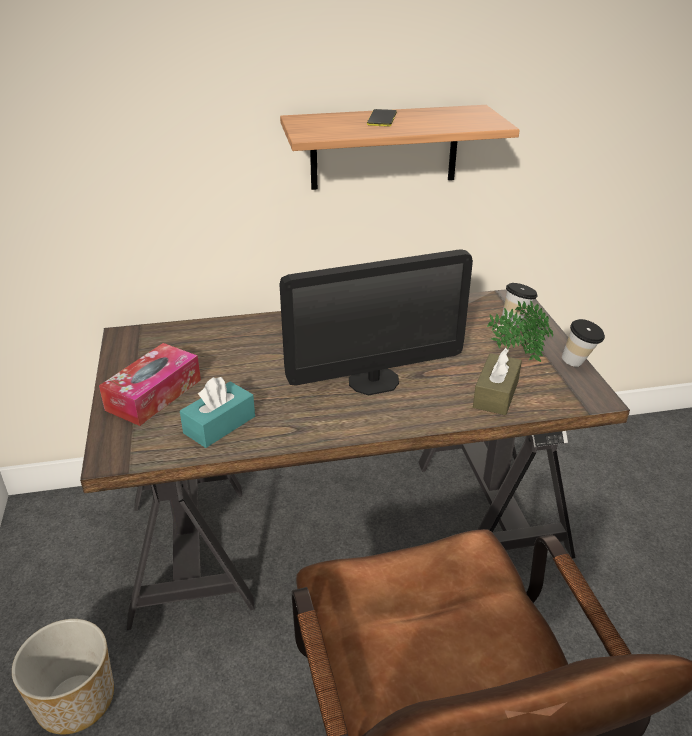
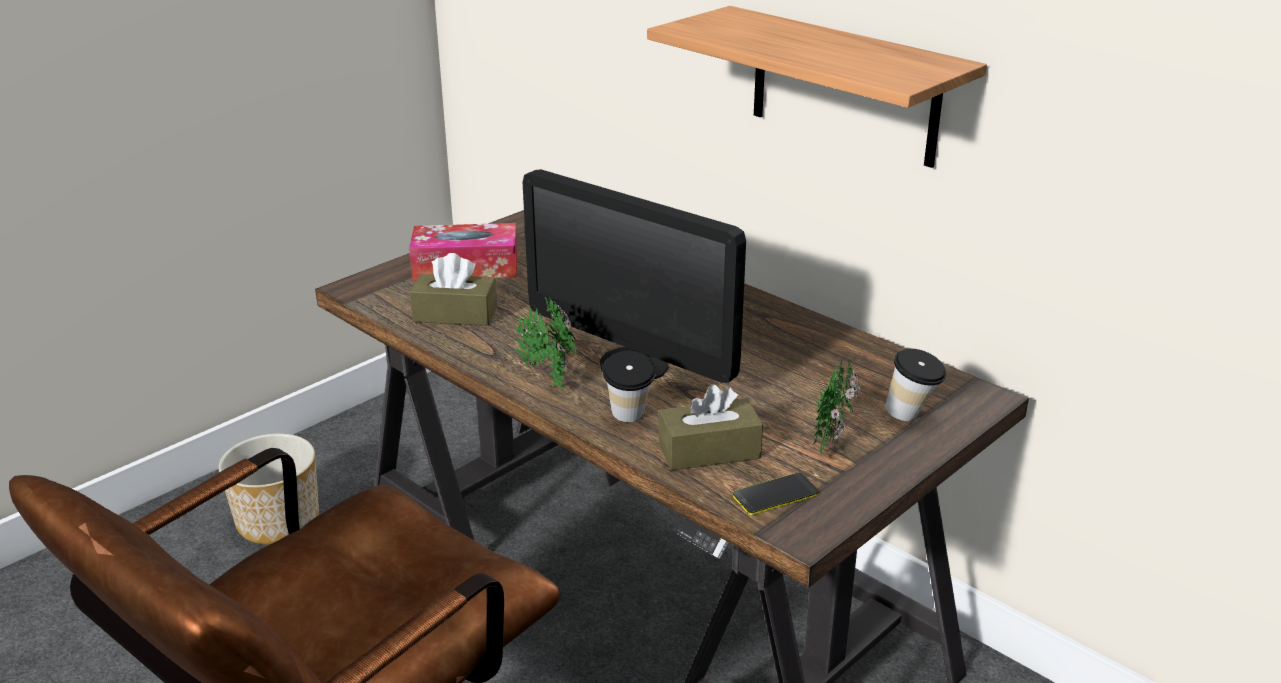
camera: 55 degrees right, 5 degrees down
turquoise tissue box [180,377,255,448] -> brown tissue box [410,253,497,326]
phone [367,109,397,127] -> phone moved to [733,473,819,515]
cup [562,319,605,367] -> cup moved to [602,351,656,422]
none -> potted plant [514,297,577,389]

